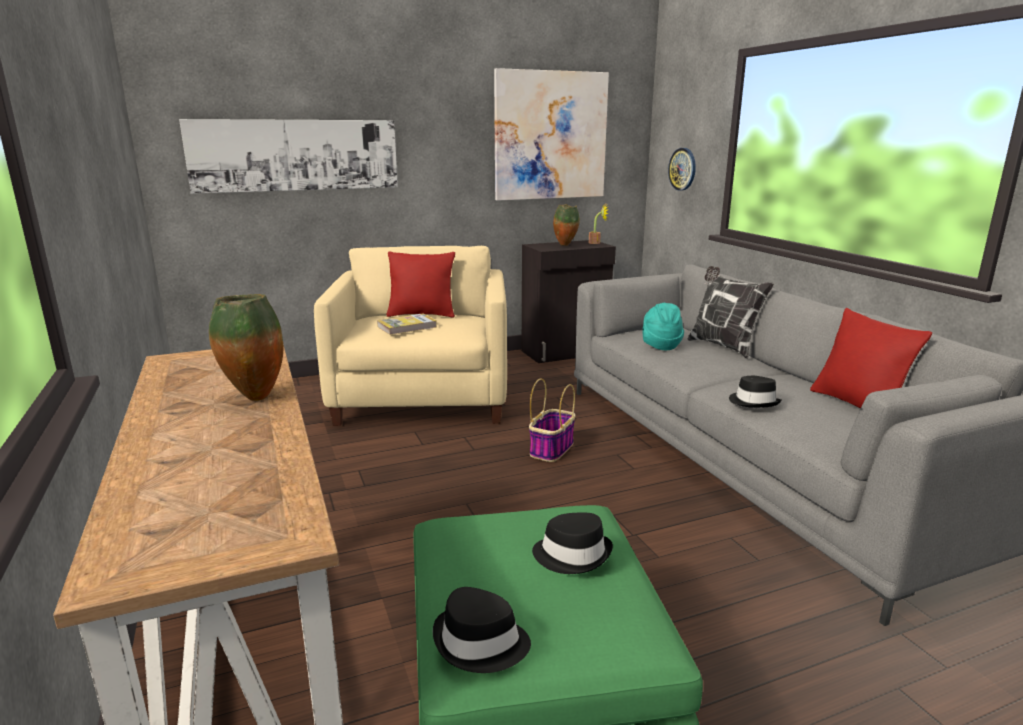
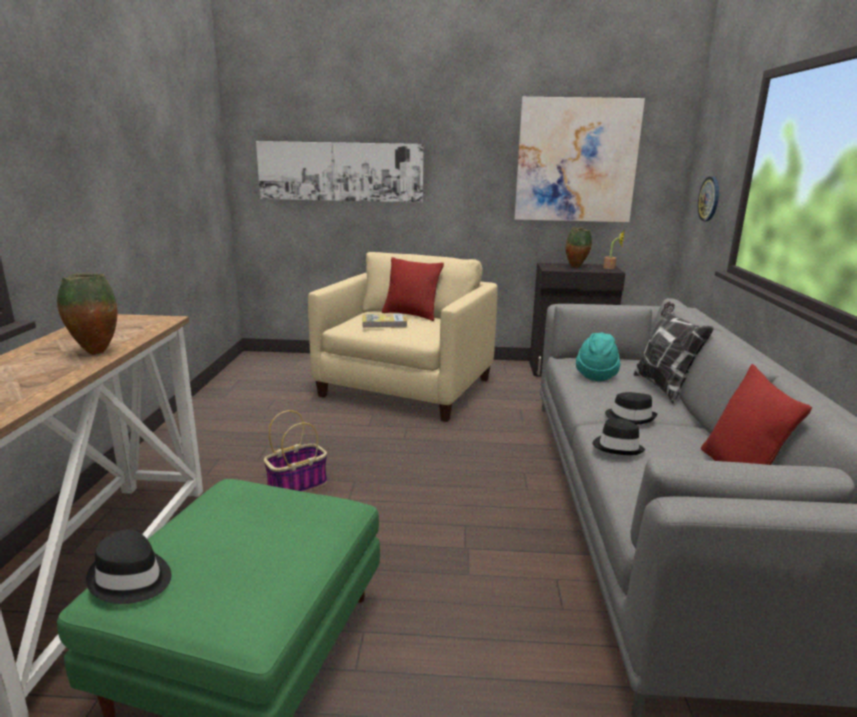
camera: 25 degrees right, 0 degrees up
basket [529,378,575,462] -> basket moved to [264,410,327,492]
black hat [532,512,613,574] -> black hat moved to [605,392,657,425]

